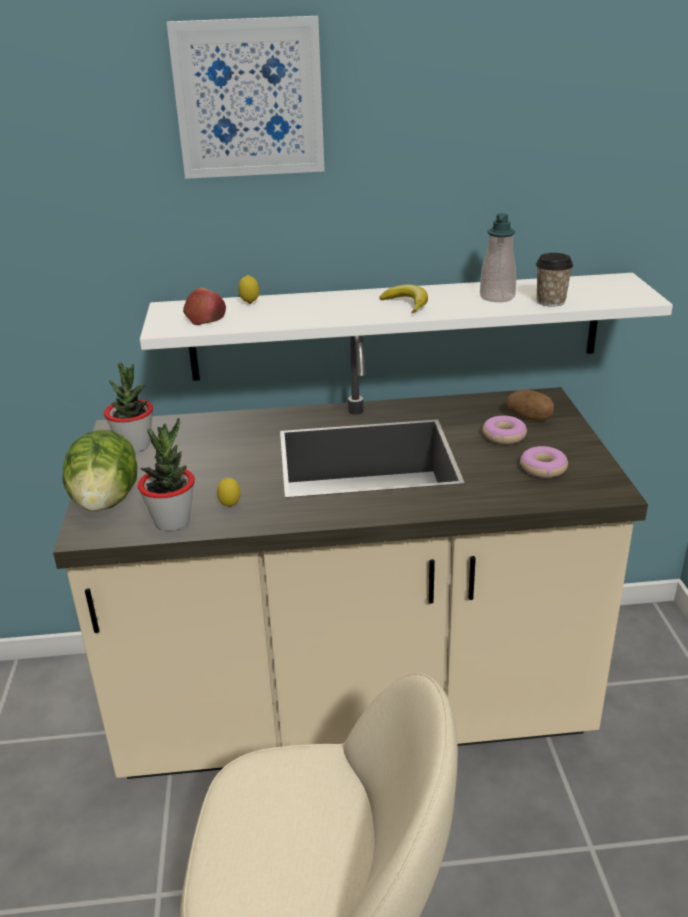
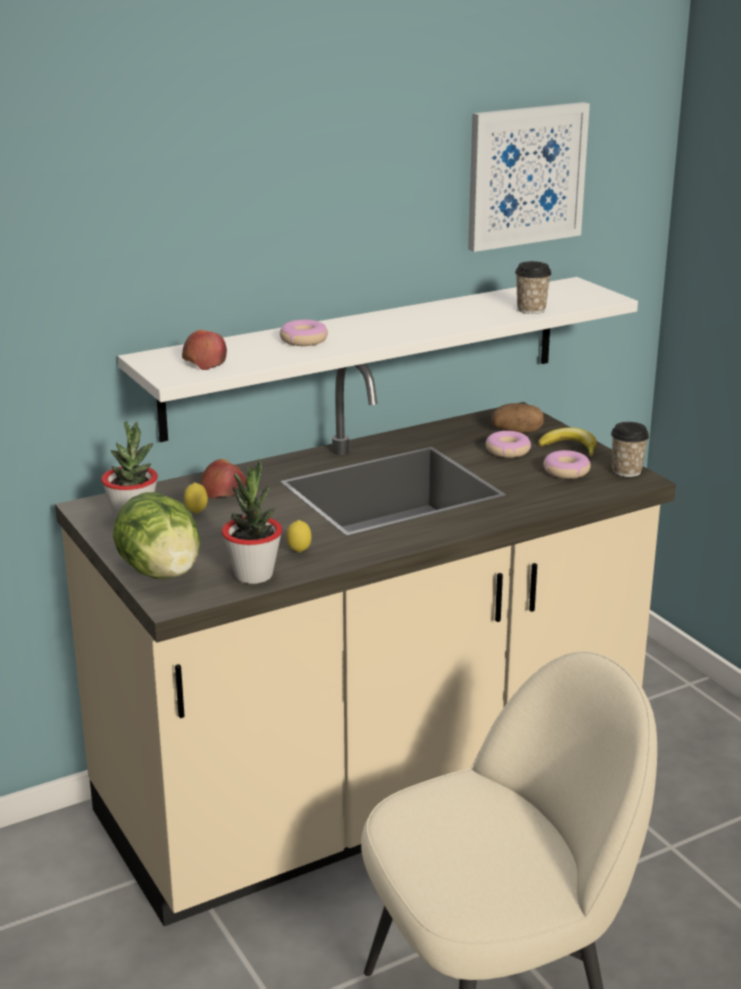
camera: 25 degrees left, 5 degrees down
picture [167,16,325,179] -> picture moved to [468,102,590,252]
lemon [238,275,259,304] -> lemon moved to [184,483,208,514]
banana [380,285,428,313] -> banana moved to [538,428,597,457]
soap dispenser [480,213,516,302] -> none
none -> apple [200,459,246,499]
none -> donut [280,320,328,346]
none -> cup [611,422,649,477]

